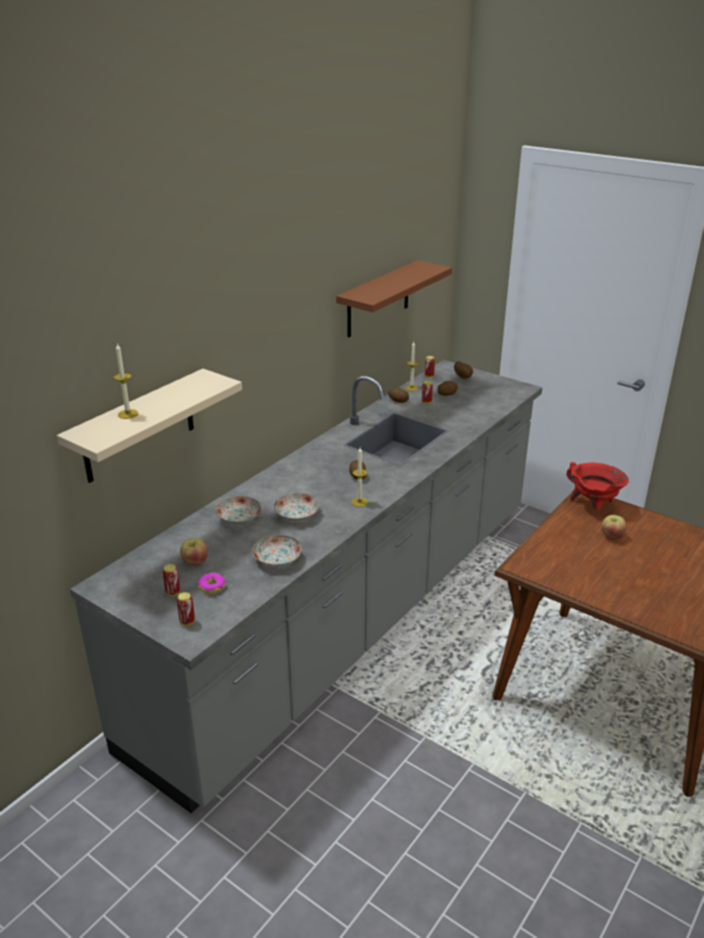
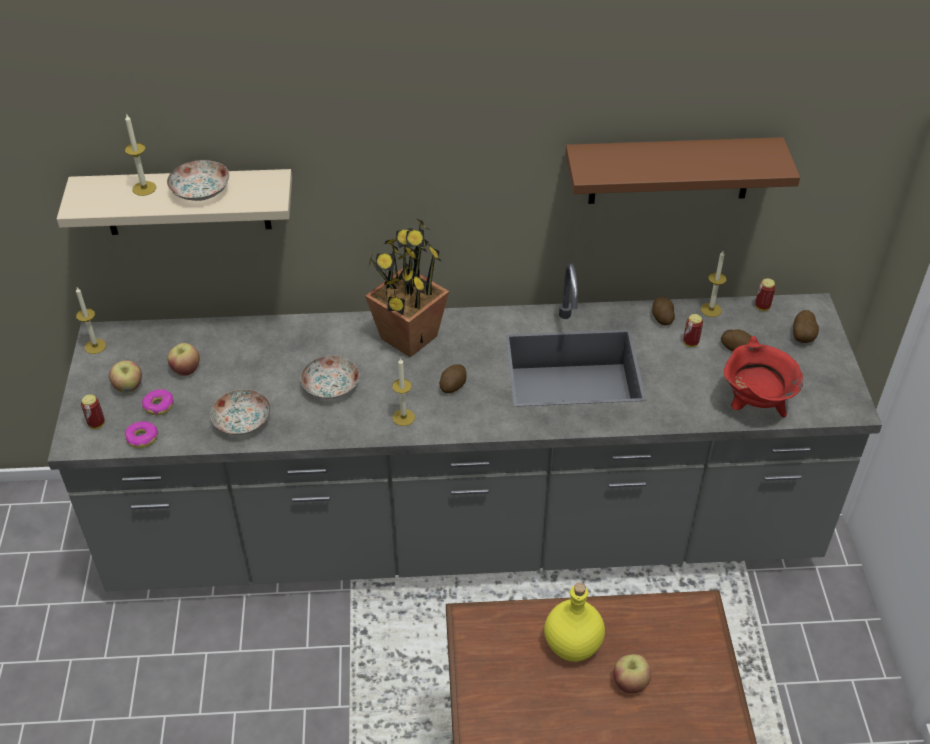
camera: 50 degrees right, 15 degrees up
can [163,564,180,596] -> apple [109,360,142,393]
plate [215,496,261,524] -> plate moved to [167,160,230,201]
red cooking pot [566,462,629,510] -> red cooking pot moved to [724,336,803,417]
none -> candle [76,287,106,354]
none -> donut [125,421,158,449]
none -> potted plant [365,218,449,357]
none -> yellow bottle [544,583,605,662]

